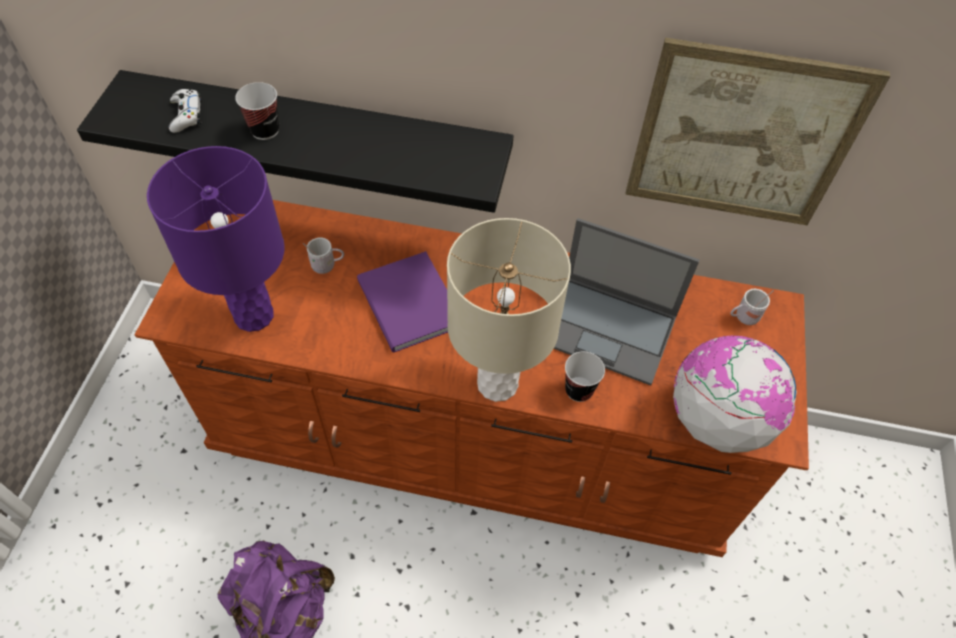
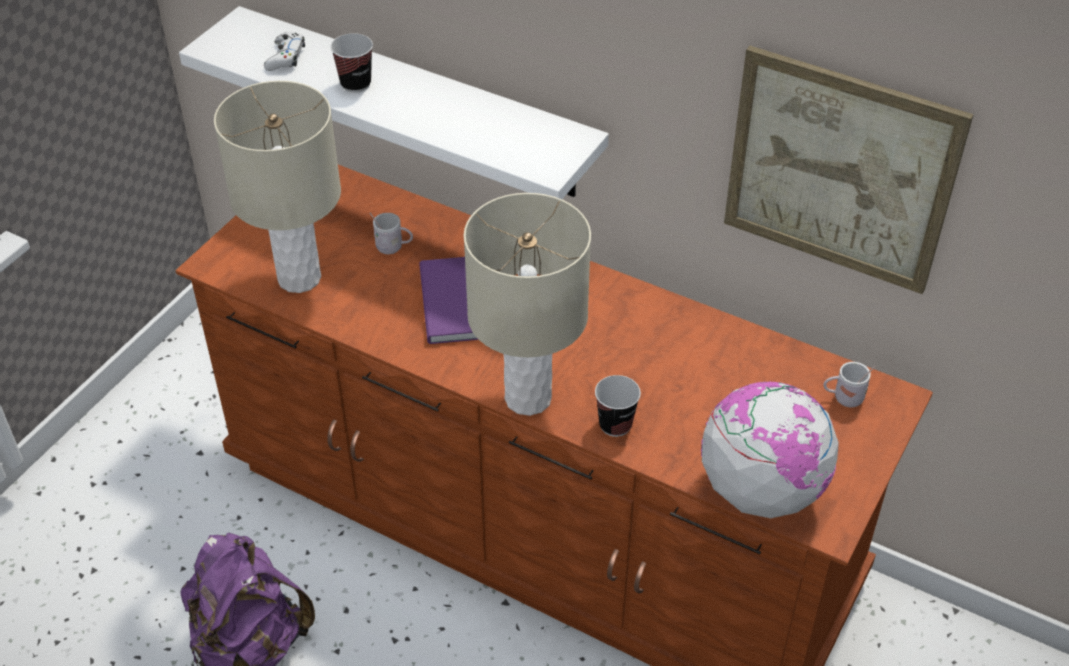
camera: 20 degrees right, 10 degrees down
black shelf [77,70,514,213] -> white shelf [179,6,609,199]
purple table lamp [147,146,285,332] -> beige table lamp [214,81,341,293]
laptop [554,218,699,386] -> none

